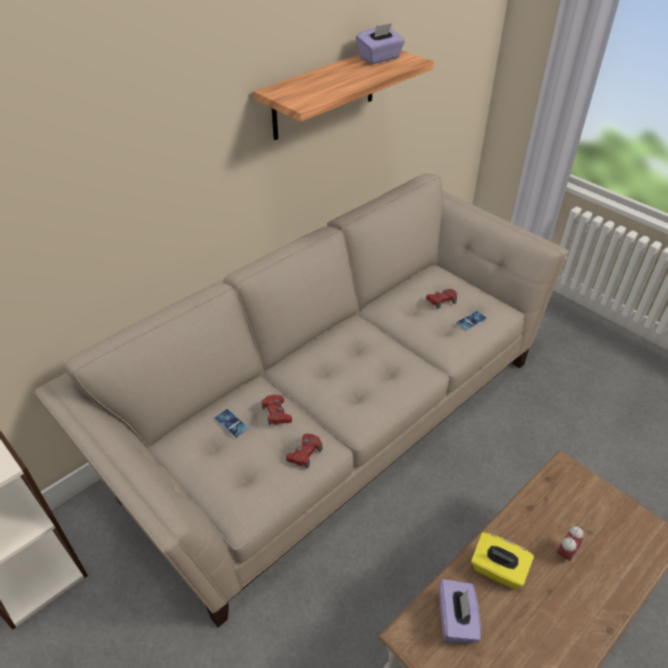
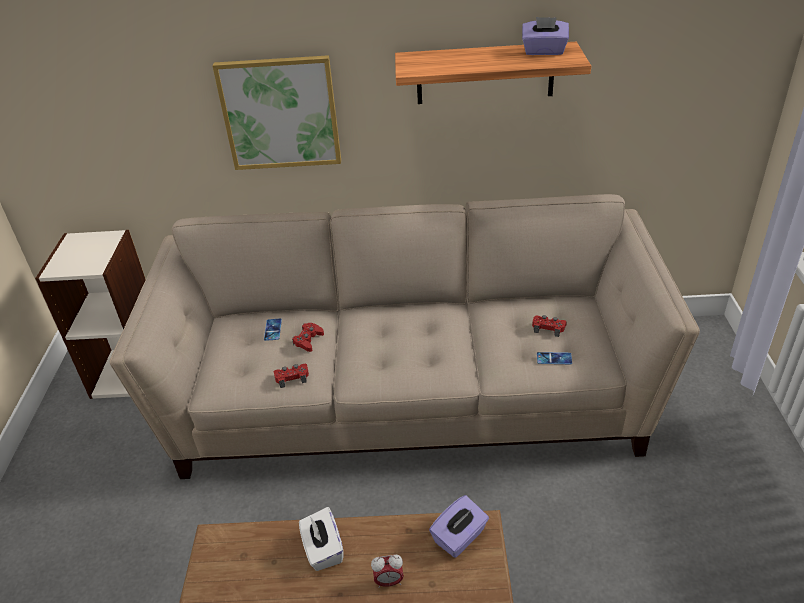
camera: 45 degrees right, 5 degrees down
purple tissue box [439,579,481,643] -> purple tissue box moved to [429,495,489,558]
yellow tissue box [471,532,534,589] -> white tissue box [299,507,344,571]
none -> picture [212,55,341,170]

